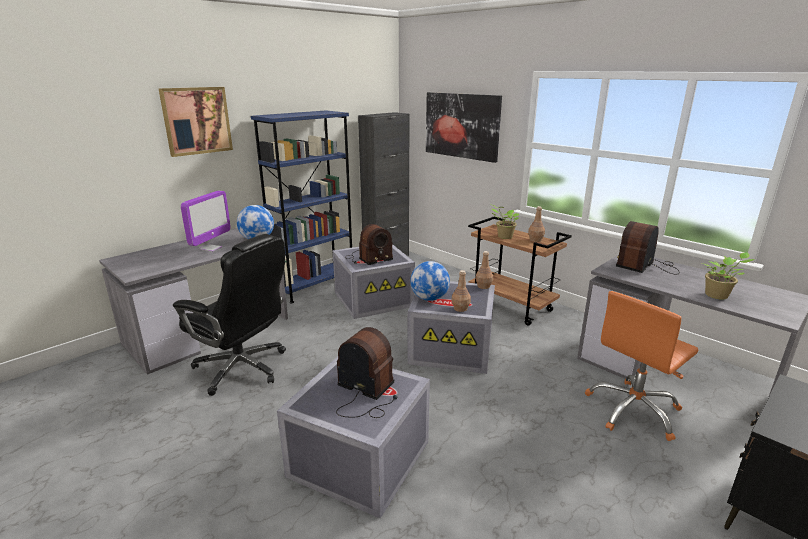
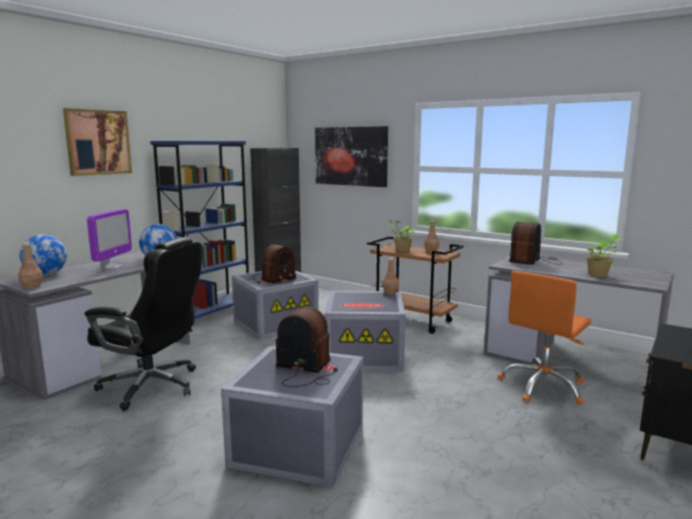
camera: 10 degrees left, 10 degrees down
globe [410,261,450,301] -> globe moved to [20,234,67,276]
brown bottle [451,270,471,312] -> brown bottle moved to [18,243,43,289]

